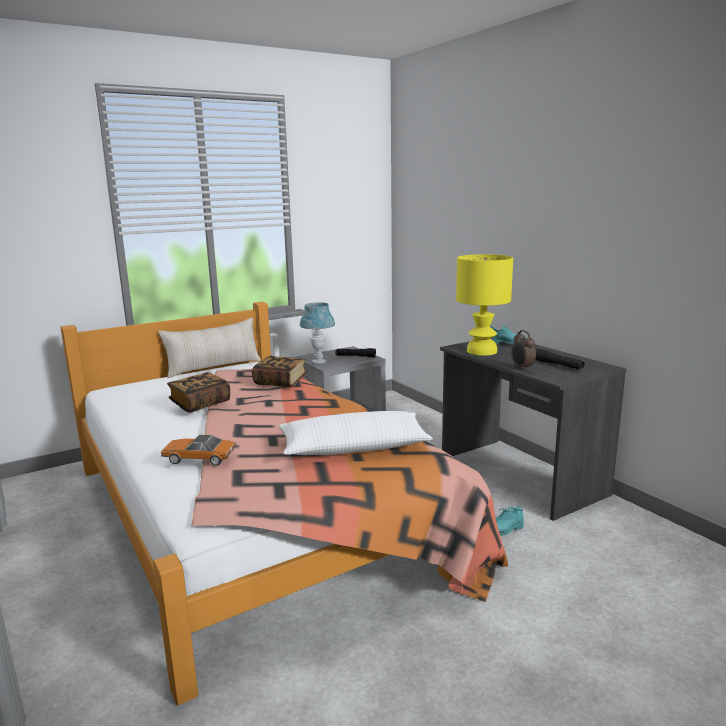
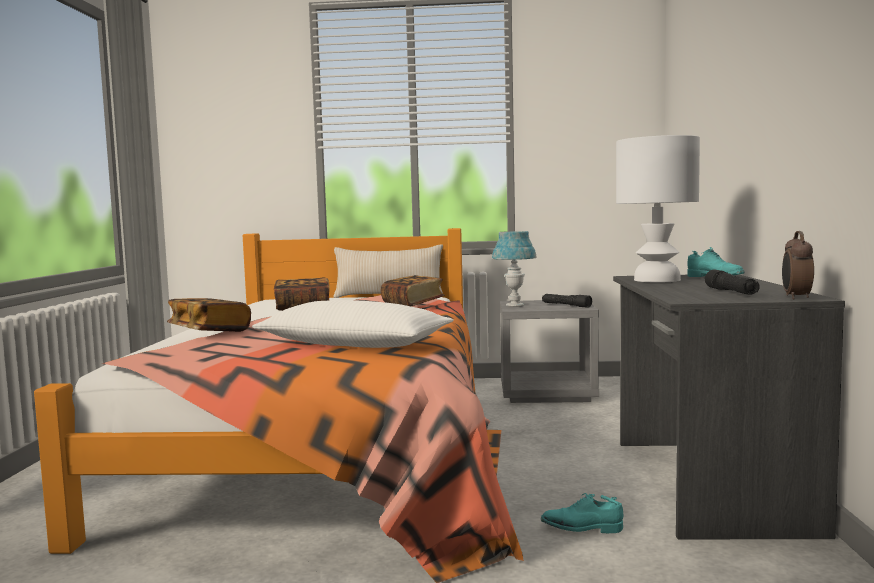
camera: 35 degrees right, 10 degrees down
toy car [161,435,236,466] -> book [167,298,251,332]
yellow table lamp [456,254,513,356] -> white table lamp [616,135,700,283]
alarm clock [511,330,536,371] -> alarm clock moved to [782,231,814,300]

